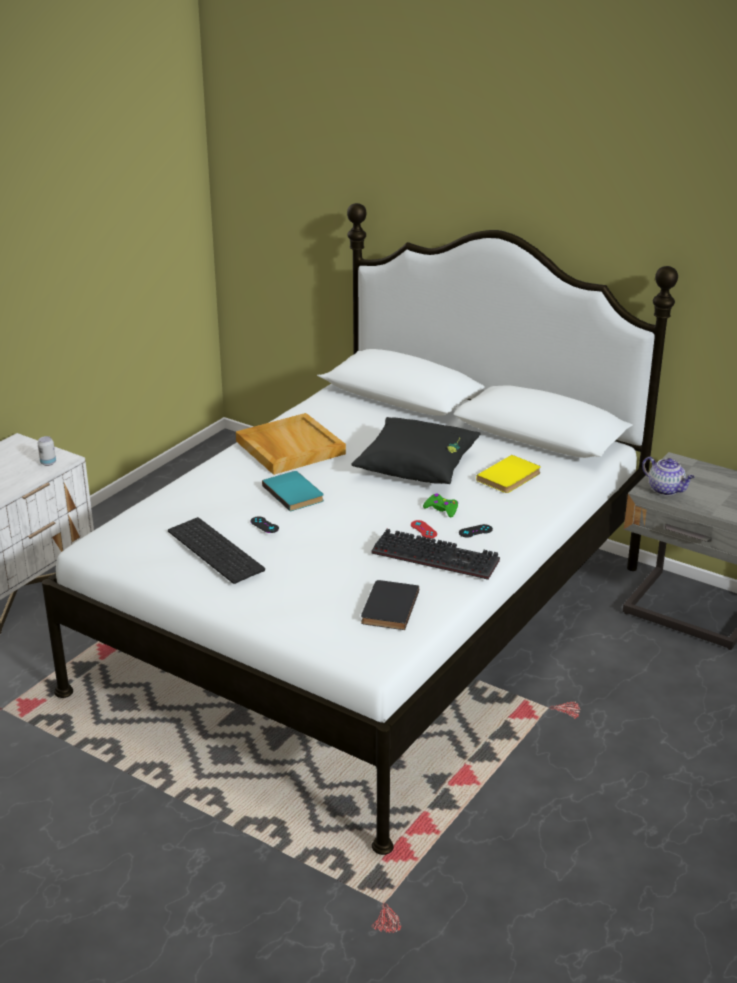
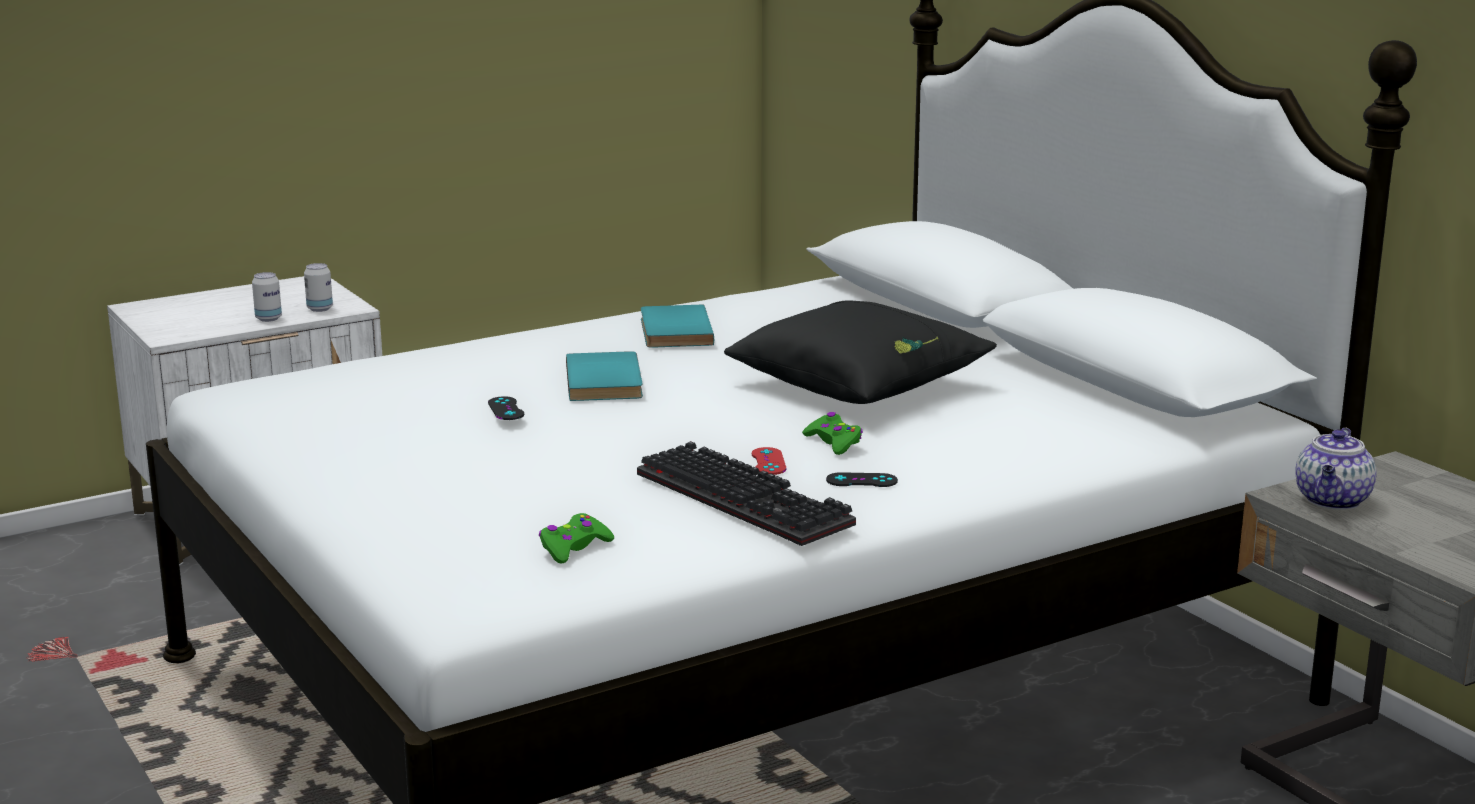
camera: 25 degrees right, 10 degrees down
keyboard [168,517,265,584] -> none
beige tray [236,413,346,475] -> turquoise book [641,305,714,348]
black book [361,580,419,630] -> green game controller [539,513,614,564]
yellow book [476,455,541,493] -> none
teapot [642,457,695,496] -> teapot turned 45 degrees clockwise [1295,428,1377,510]
none -> can [252,272,282,322]

